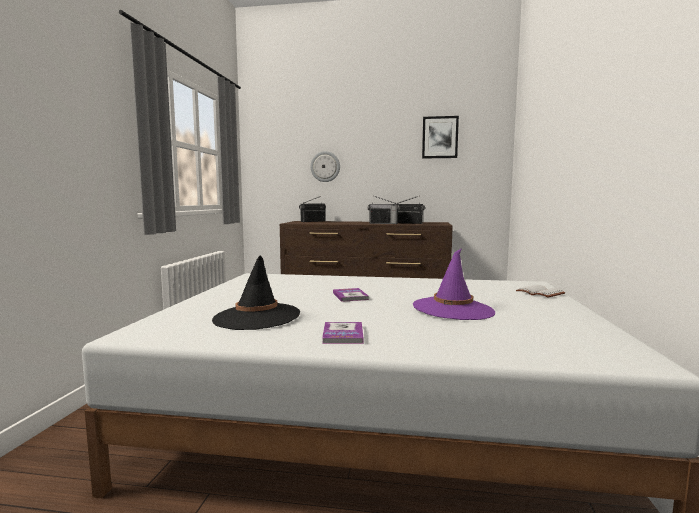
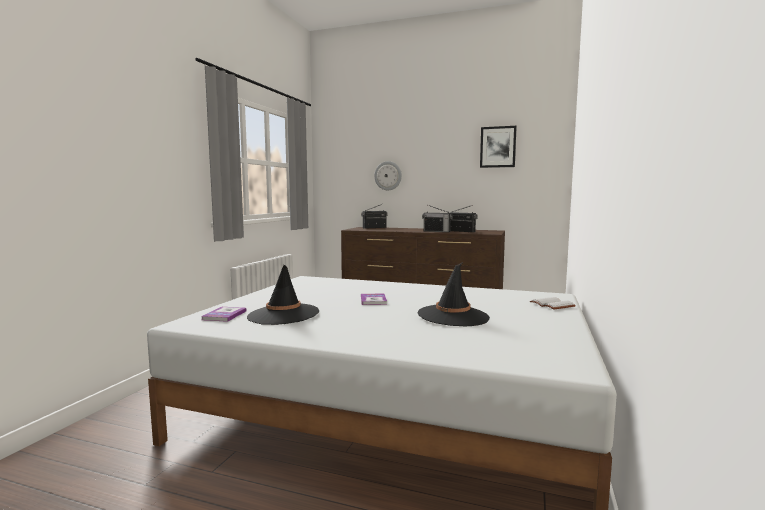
camera: 10 degrees right, 0 degrees up
book [322,322,364,344] -> book moved to [202,307,246,322]
purple hat [413,248,495,320] -> black hat [417,262,490,326]

